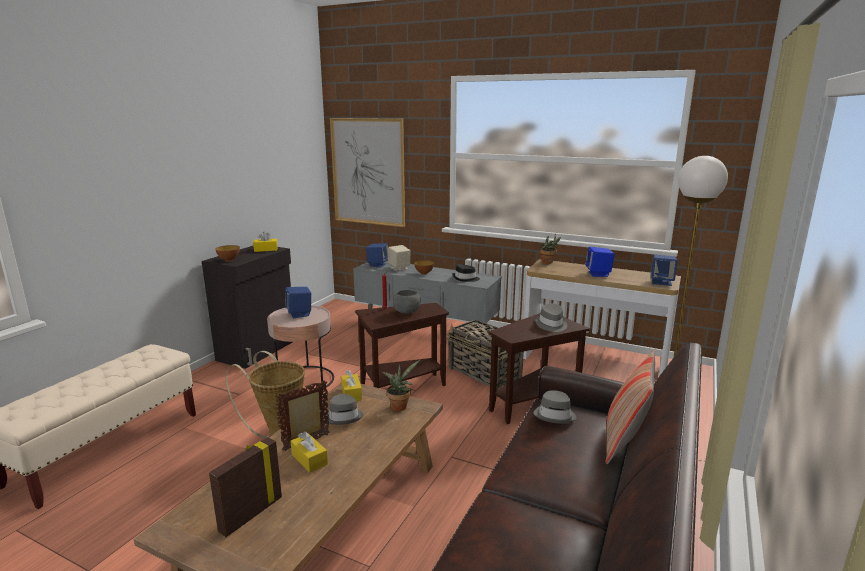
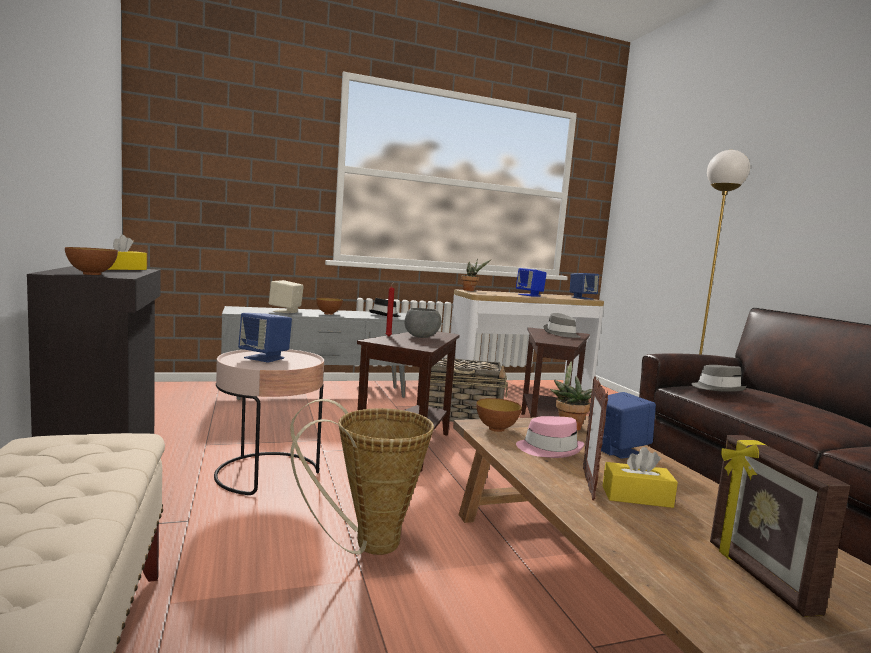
camera: 45 degrees left, 10 degrees down
grey hat [326,394,363,425] -> pink hat [516,416,584,458]
picture [330,118,405,227] -> none
yellow tissue box [341,370,362,401] -> bowl [476,398,522,432]
blue speaker [366,243,388,268] -> blue speaker moved to [601,392,656,459]
pillow [606,350,655,464] -> none

